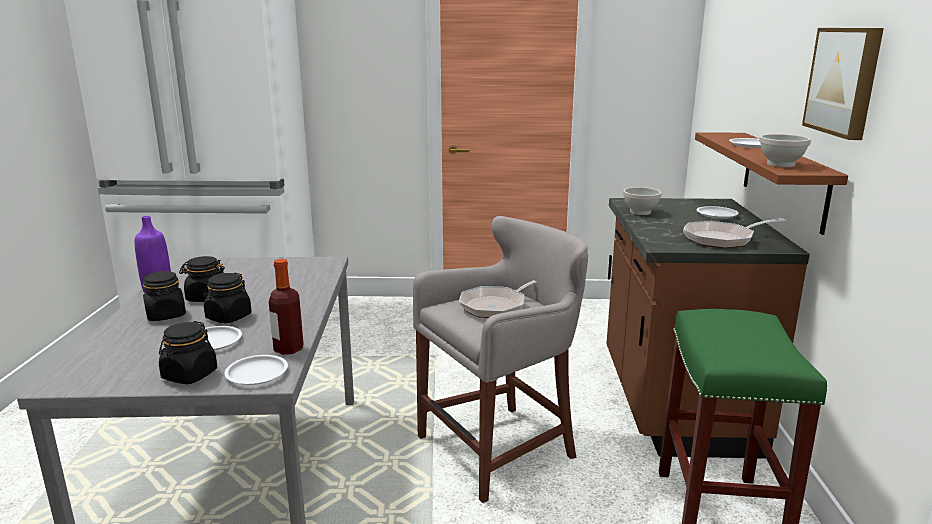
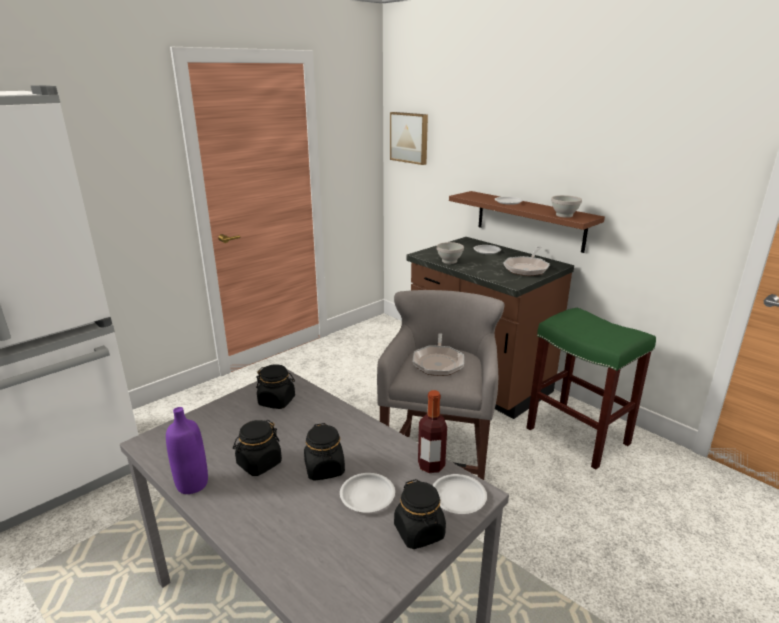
camera: 45 degrees left, 5 degrees up
black jar [143,271,186,321] -> black jar moved to [256,364,295,409]
picture [802,28,884,140] -> picture moved to [390,112,428,165]

